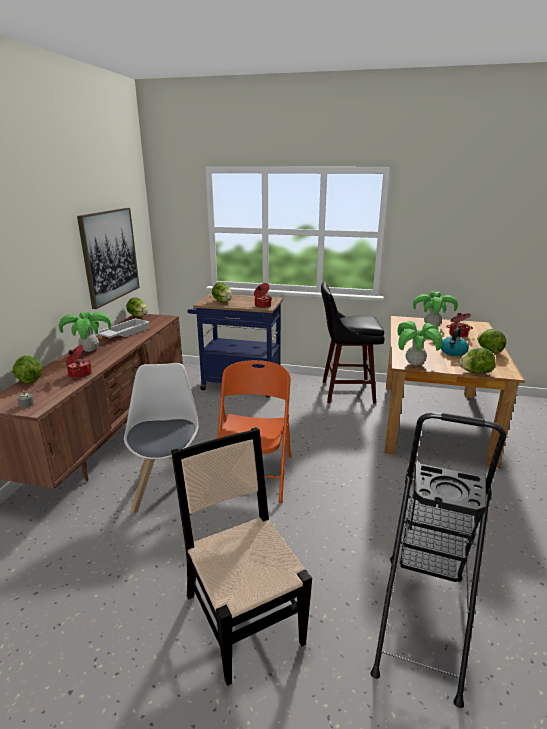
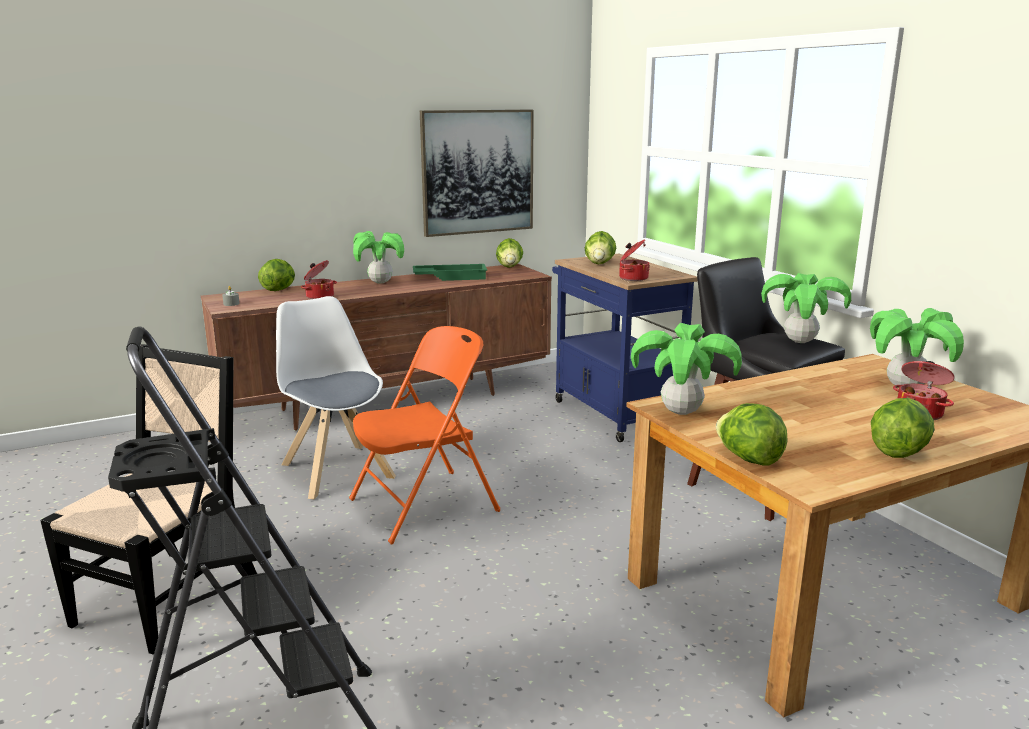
camera: 50 degrees right, 5 degrees down
white tray [98,318,150,338] -> green tray [413,264,487,281]
chair [124,363,199,514] -> chair turned 75 degrees counterclockwise [276,296,396,500]
kettle [441,328,469,356] -> none
none -> potted plant [761,273,851,343]

